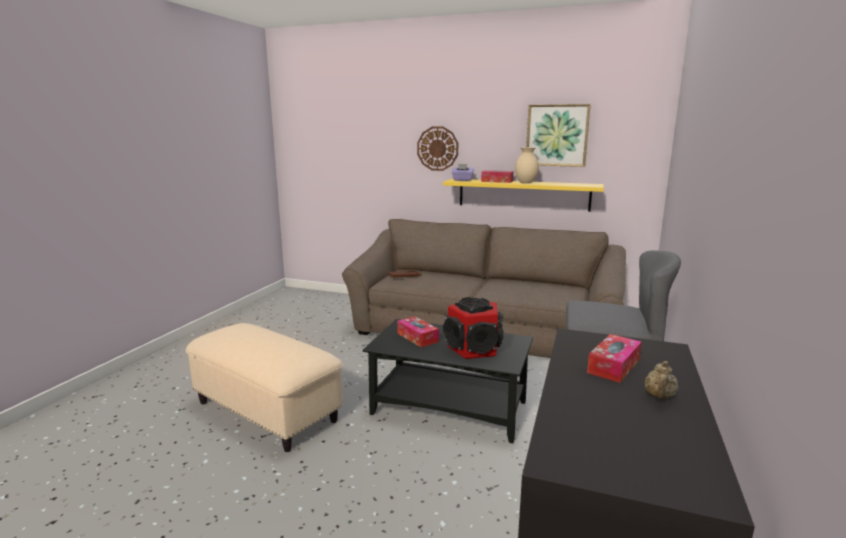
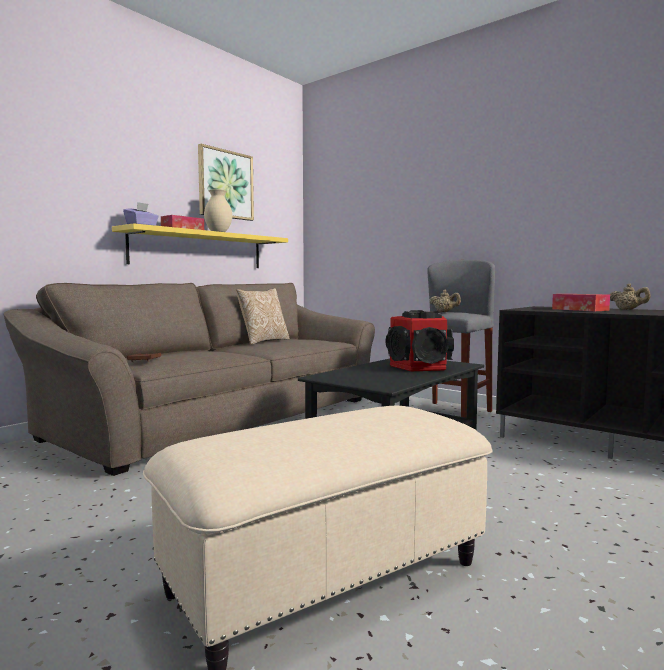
camera: 70 degrees left, 10 degrees down
tissue box [397,316,439,347] -> none
wall clock [417,127,458,171] -> none
none -> pillow [236,288,290,345]
none -> beige teapot [429,289,461,312]

